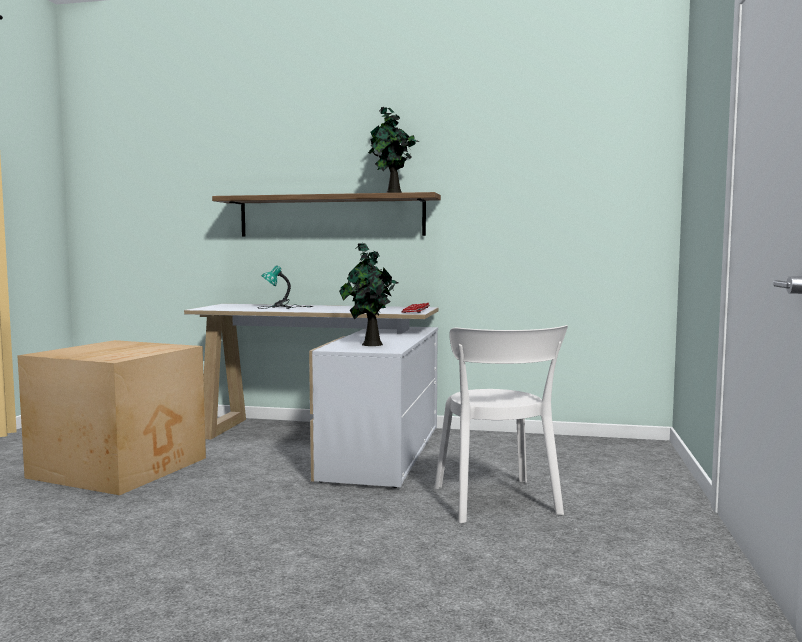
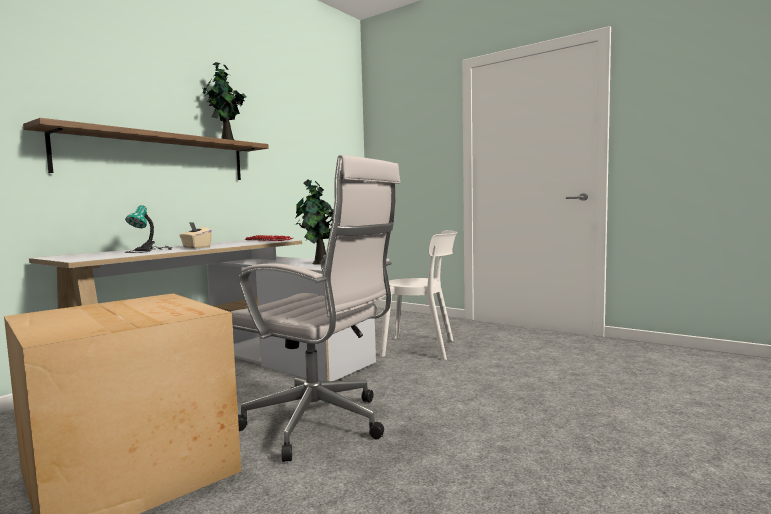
camera: 65 degrees left, 0 degrees up
none -> beige tissue box [179,222,212,249]
none -> white office chair [231,155,401,462]

